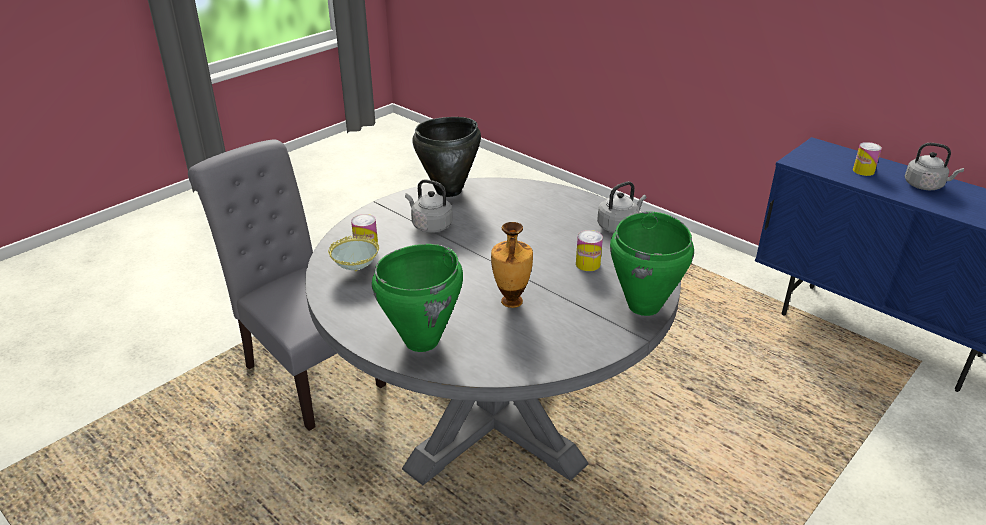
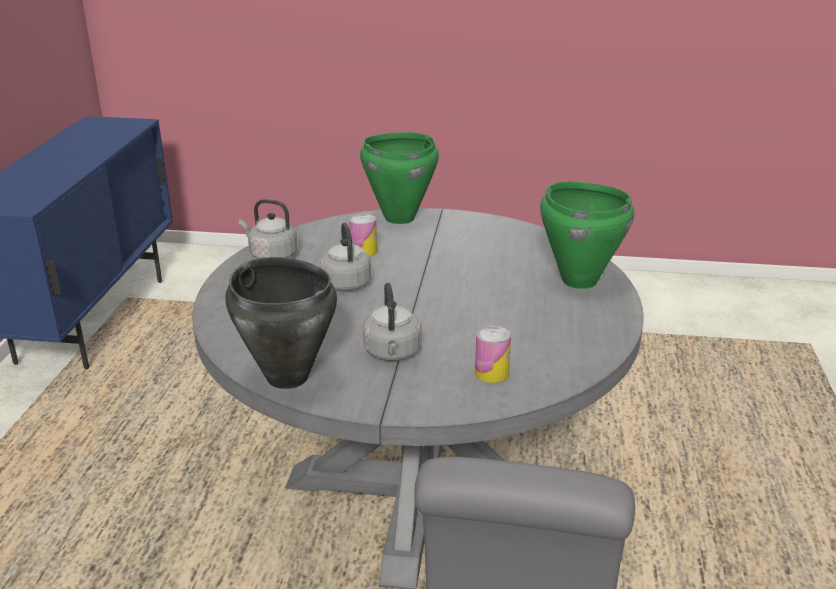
camera: 125 degrees left, 5 degrees down
bowl [328,236,379,271] -> none
vase [491,222,533,308] -> none
can [853,142,882,176] -> none
grey kettle [905,143,964,190] -> grey kettle moved to [320,223,371,291]

